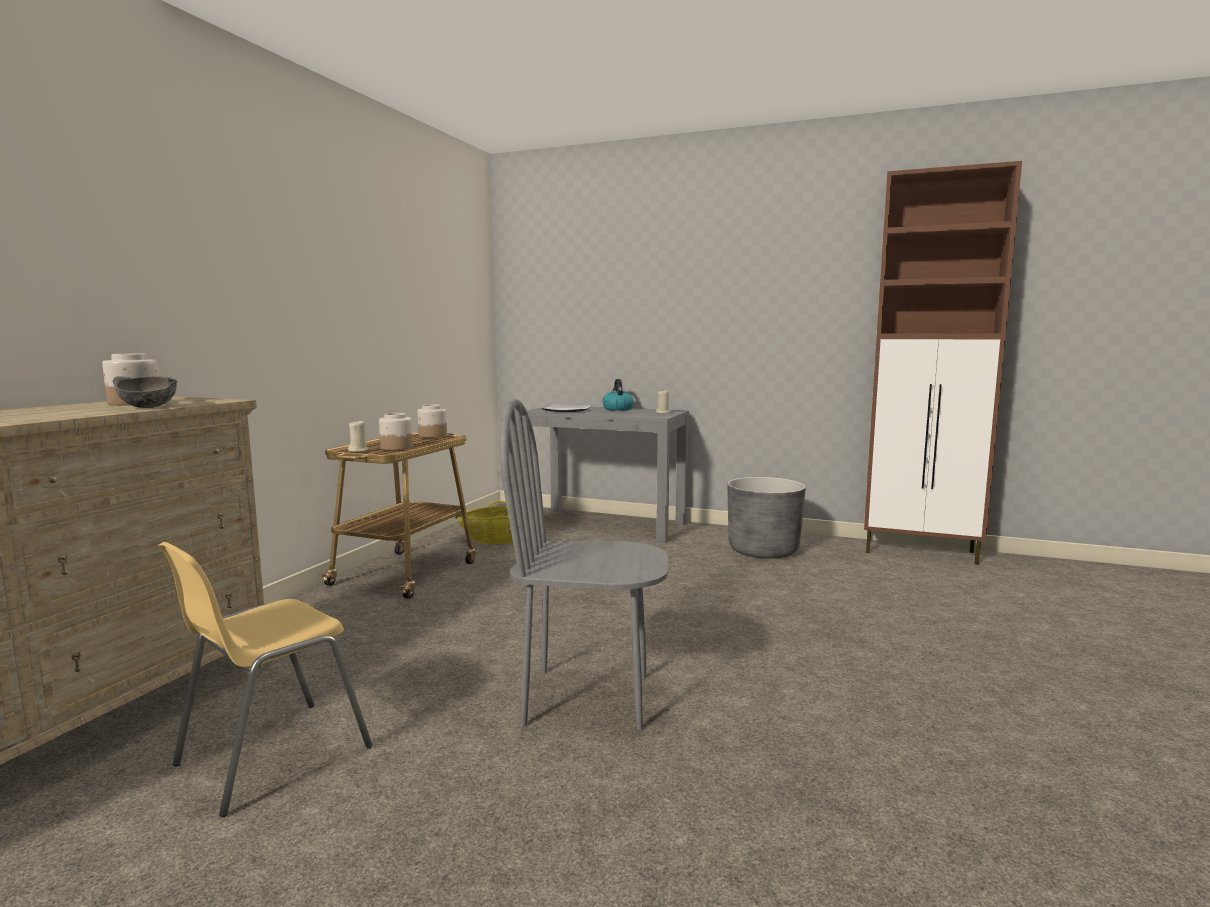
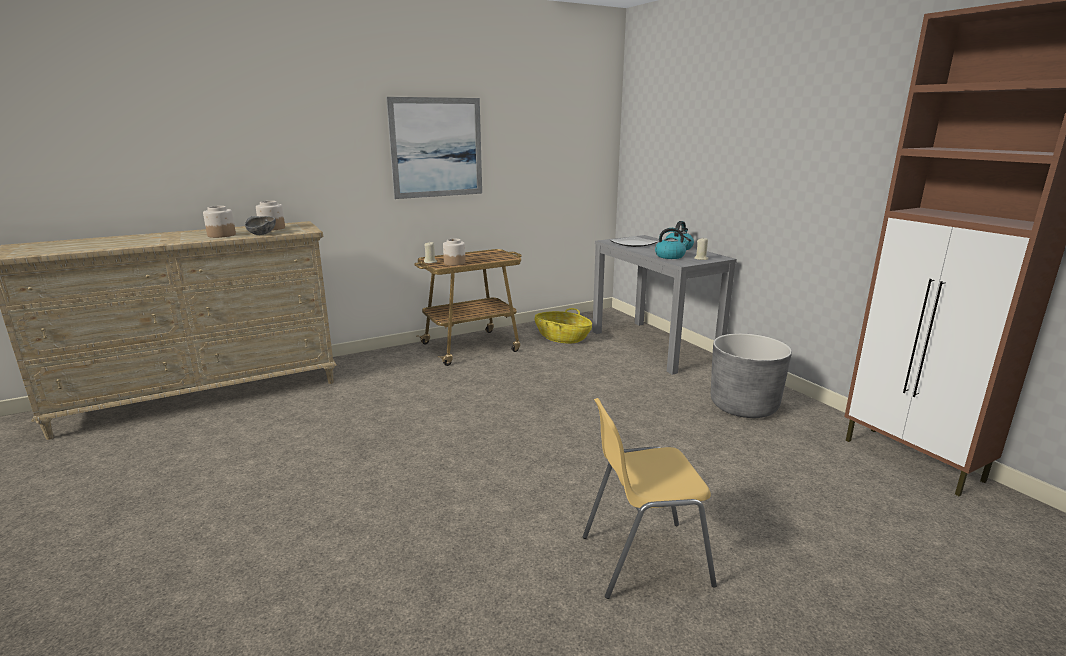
camera: 40 degrees right, 10 degrees up
yellow chair [158,542,372,817] -> yellow chair moved to [583,398,717,599]
jar [418,404,447,437] -> jar moved to [203,206,236,238]
grey chair [500,399,669,731] -> none
none -> picture [386,97,482,199]
none -> kettle [655,228,691,259]

